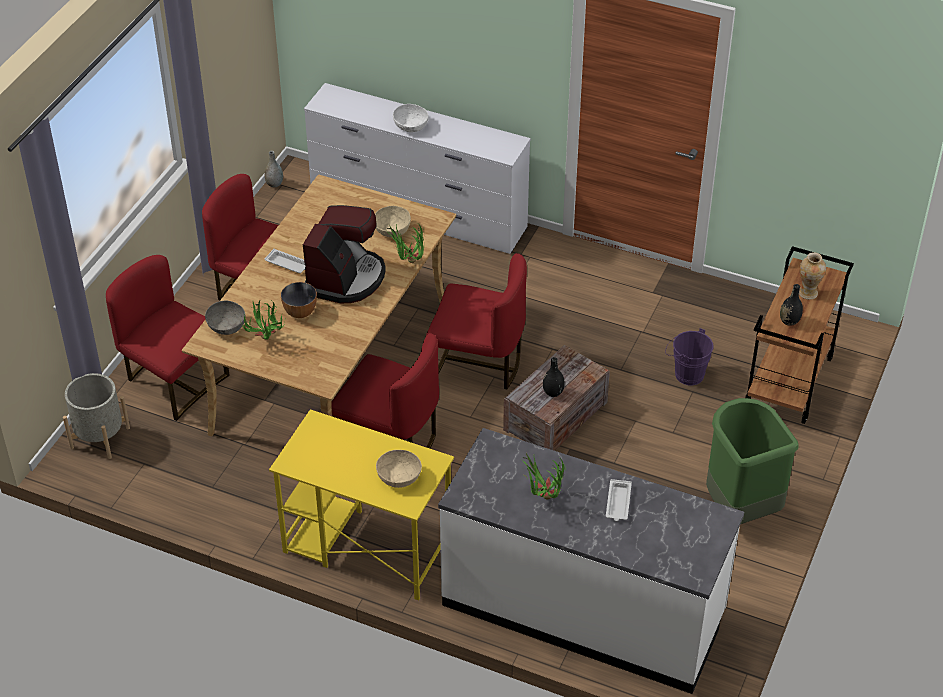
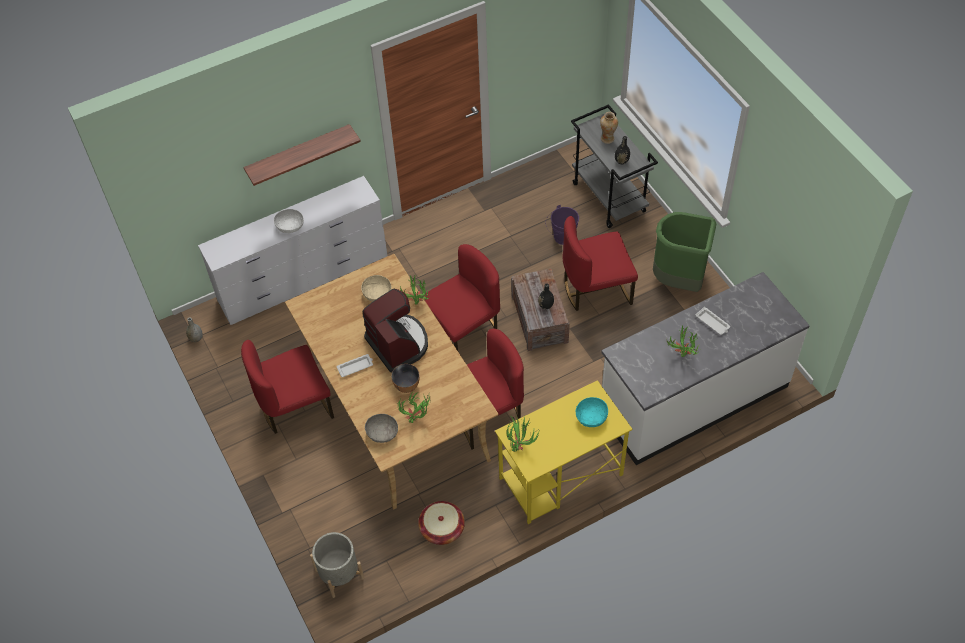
camera: 50 degrees left, 10 degrees up
red chair [106,255,230,421] -> red chair moved to [563,216,638,311]
beige bowl [376,450,422,488] -> turquoise bowl [576,397,608,427]
brown cart [745,246,854,424] -> grey cart [571,104,658,228]
none -> shelf [243,124,361,186]
none -> basket [418,501,465,545]
none -> potted plant [506,415,540,452]

